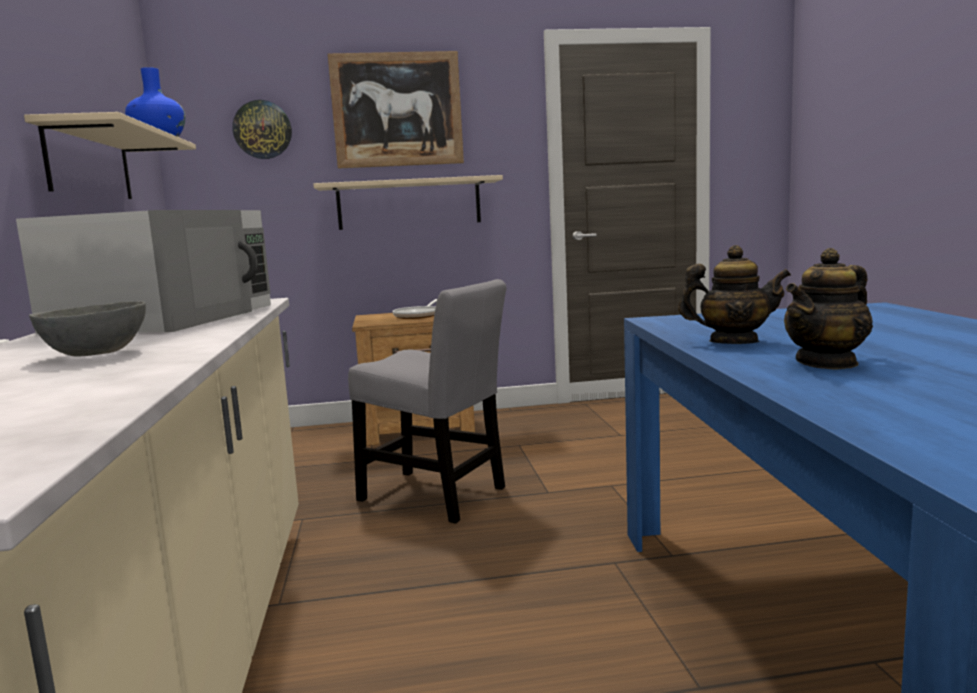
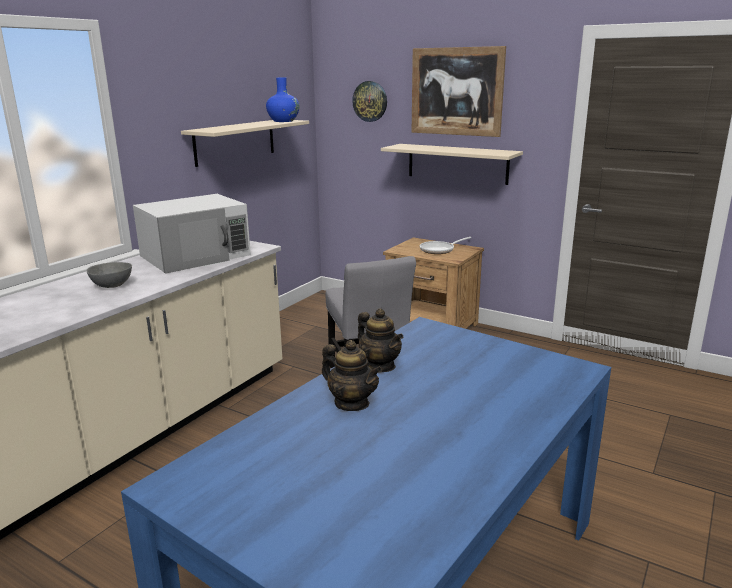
camera: 40 degrees right, 10 degrees up
teapot [784,248,873,370] -> teapot turned 150 degrees counterclockwise [322,340,382,411]

